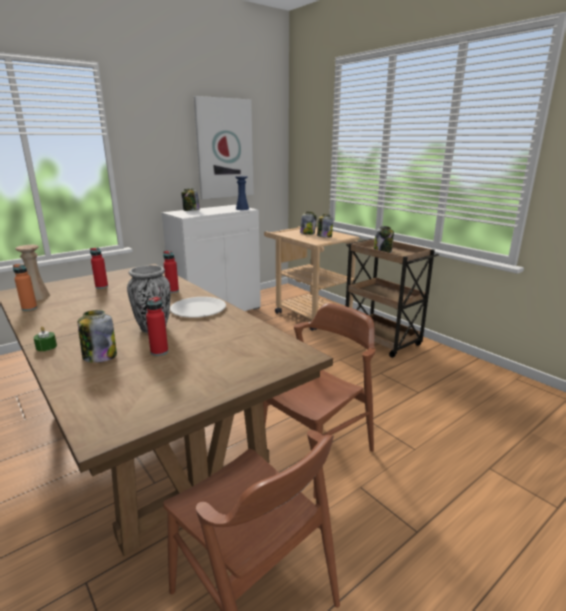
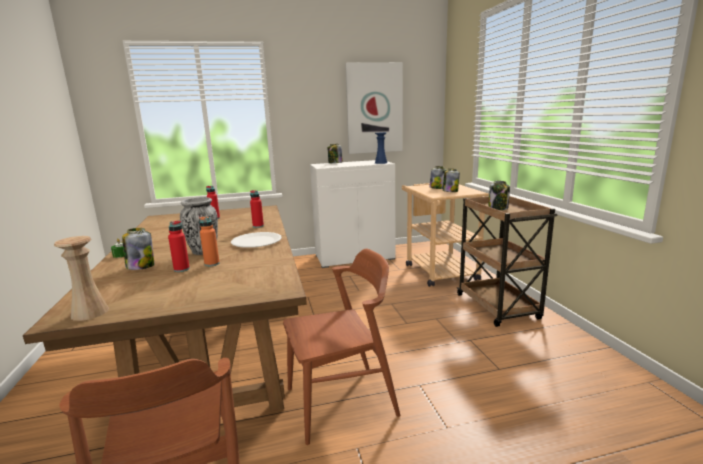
camera: 25 degrees right, 5 degrees down
orange bottle [13,264,37,311] -> orange bottle moved to [199,217,220,267]
beige vase [15,245,50,301] -> beige vase moved to [54,236,109,321]

